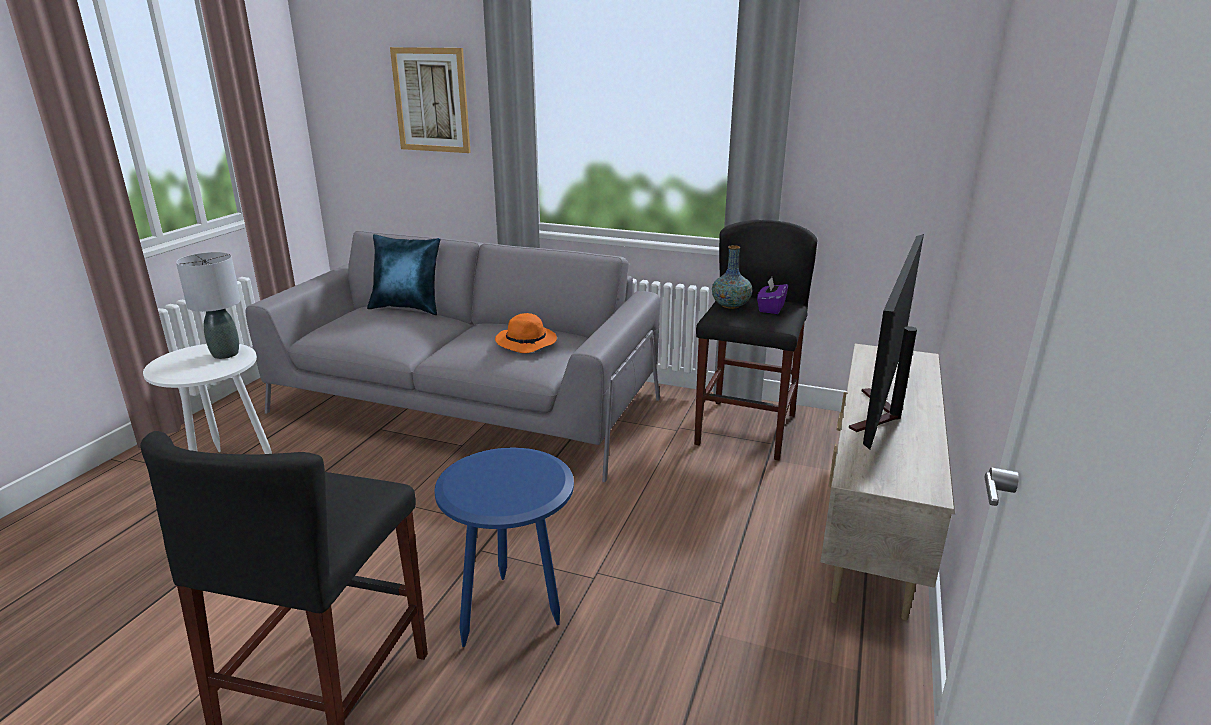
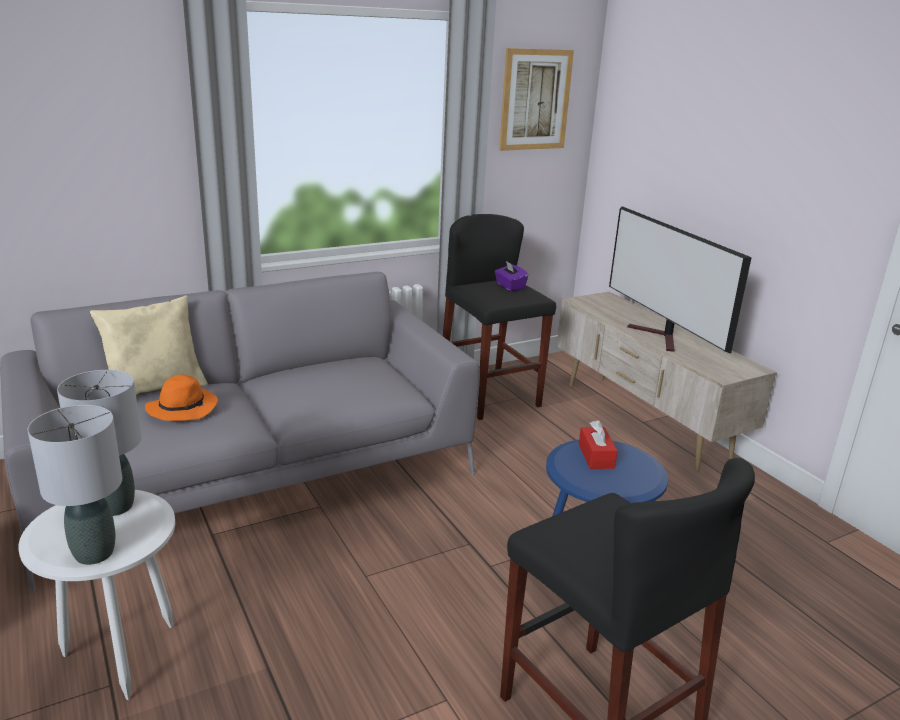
camera: 50 degrees left, 0 degrees up
blue pillow [367,234,440,315] -> beige pillow [90,295,208,395]
picture [390,47,471,153] -> picture moved to [499,48,574,151]
orange hat [495,313,557,353] -> orange hat moved to [145,375,218,421]
vase [712,245,753,309] -> none
none -> grey table lamp [28,405,122,565]
none -> red tissue box [579,420,618,469]

